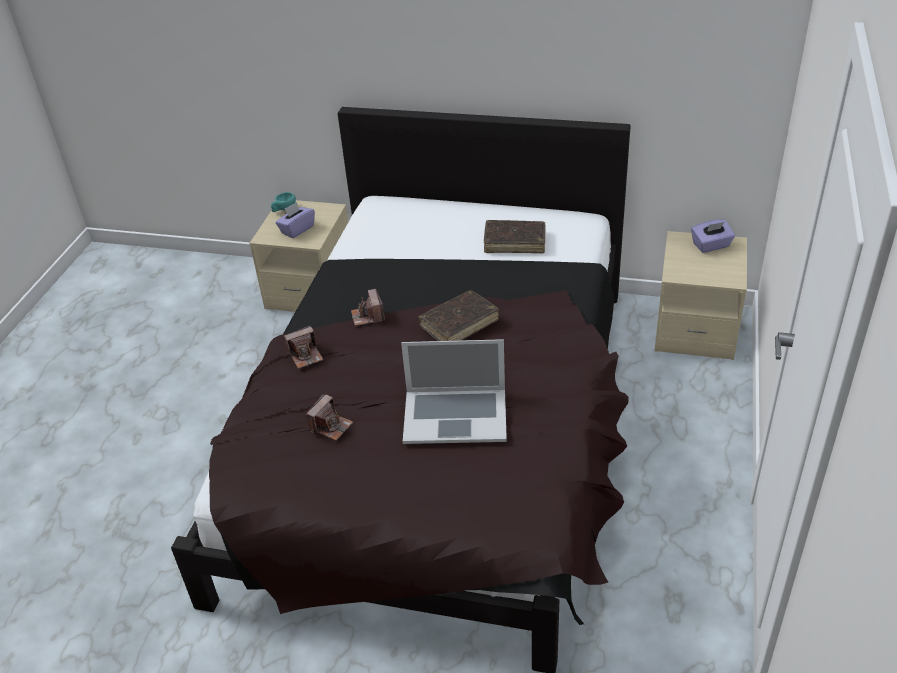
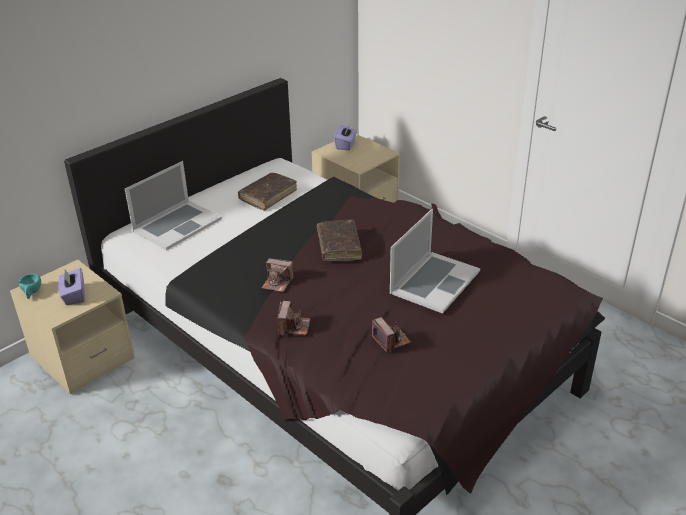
camera: 60 degrees left, 5 degrees down
none -> laptop [125,161,222,250]

